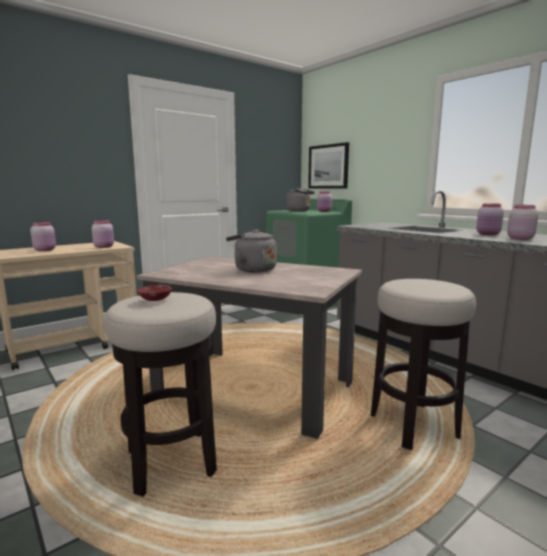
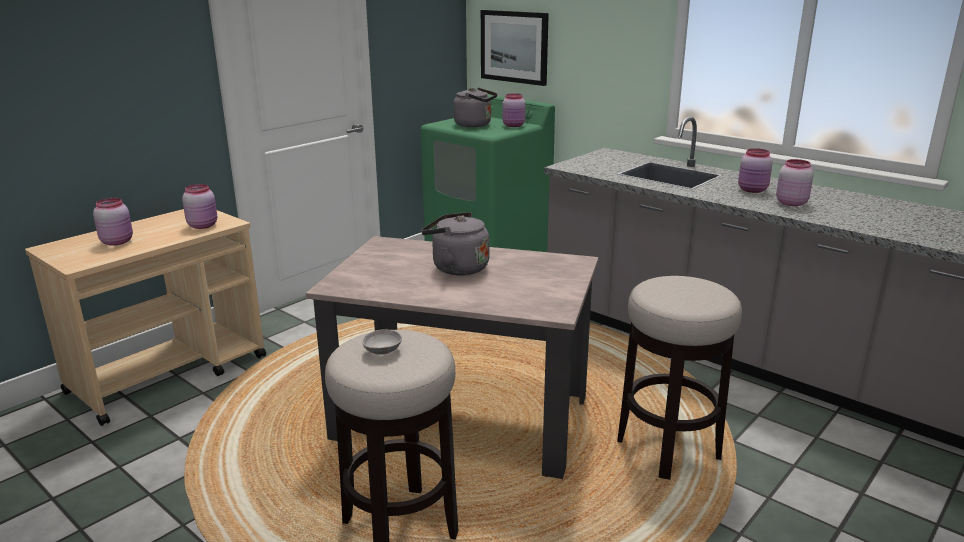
camera: 10 degrees left, 10 degrees up
red bowl [137,285,172,301] -> grey bowl [362,329,402,355]

